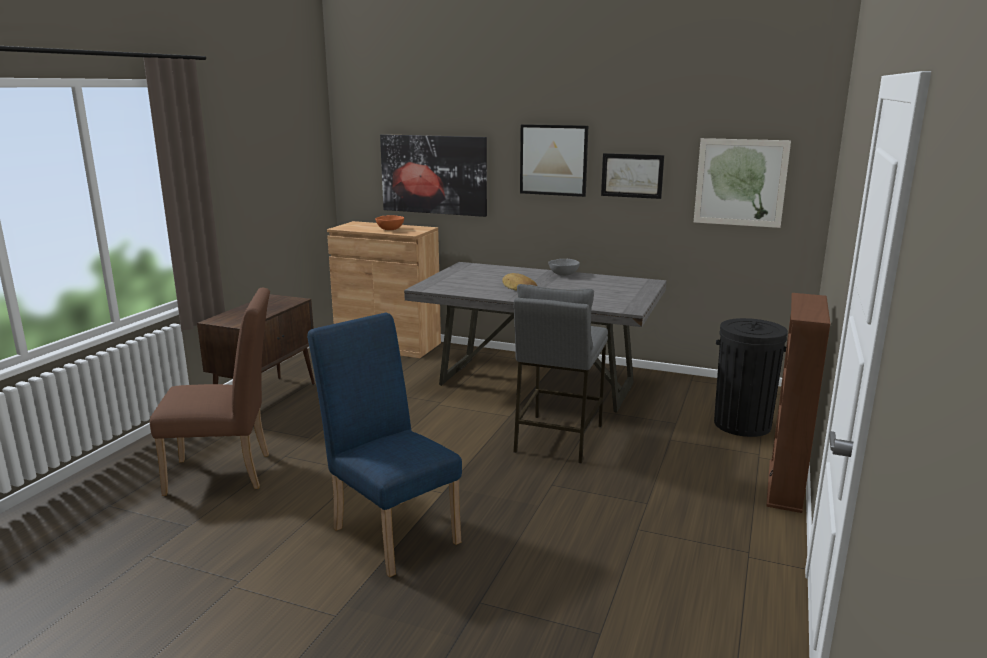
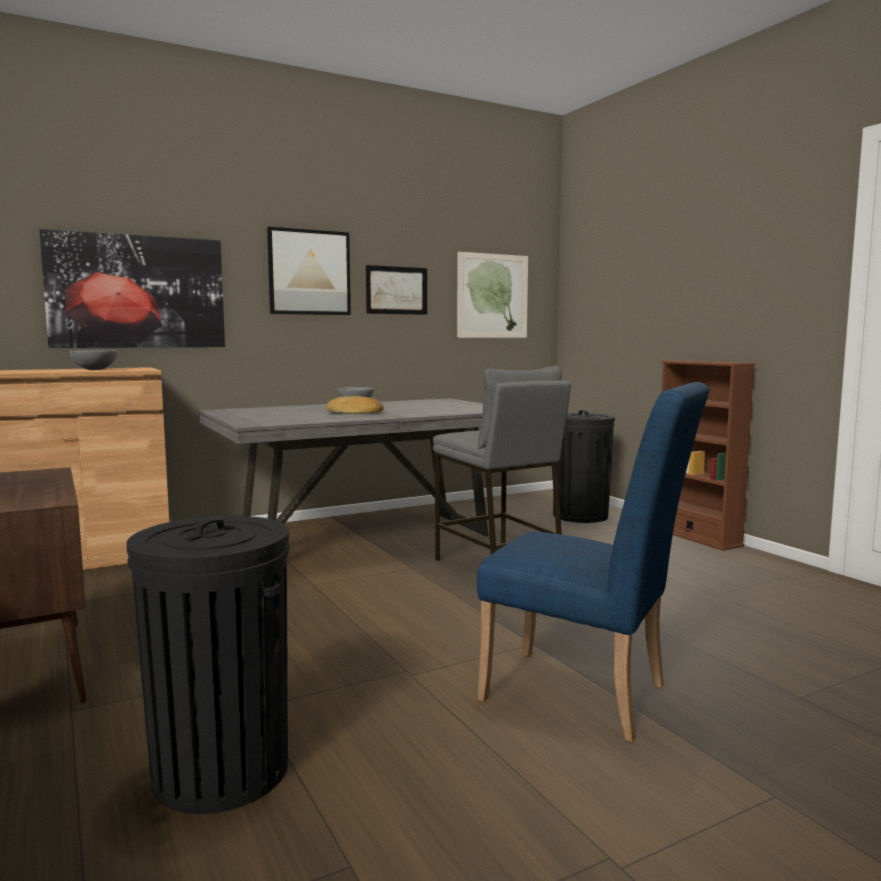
camera: 50 degrees left, 10 degrees down
brown chair [150,288,270,496] -> black trash can [126,516,289,814]
blue chair [307,313,462,577] -> blue chair turned 150 degrees counterclockwise [477,382,710,743]
orange bowl [375,215,404,230] -> grey bowl [70,350,118,370]

